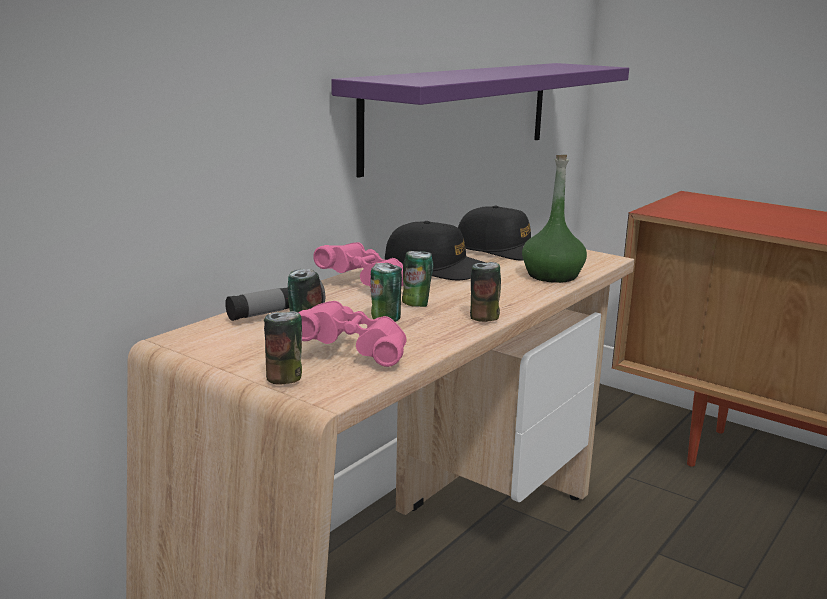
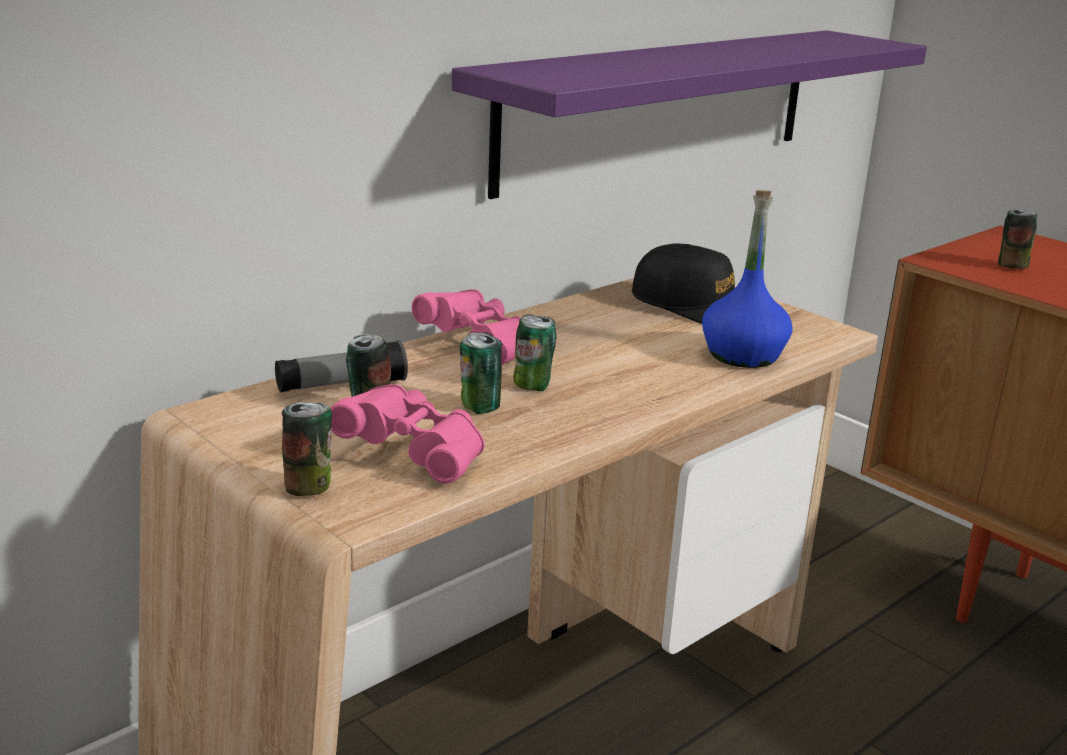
camera: 10 degrees right, 5 degrees up
black cap [385,221,486,280] -> none
can [470,262,501,322] -> can moved to [998,209,1037,269]
green bottle [522,155,587,283] -> blue bottle [702,190,793,368]

